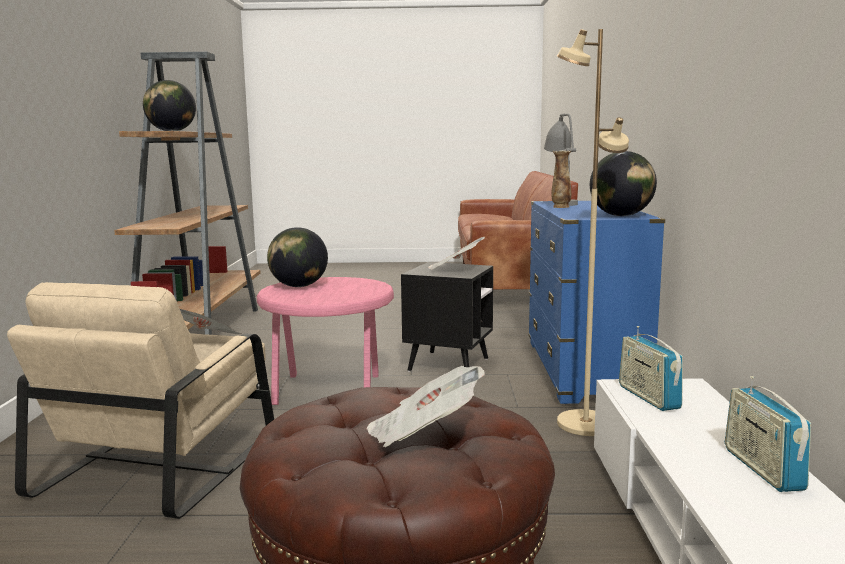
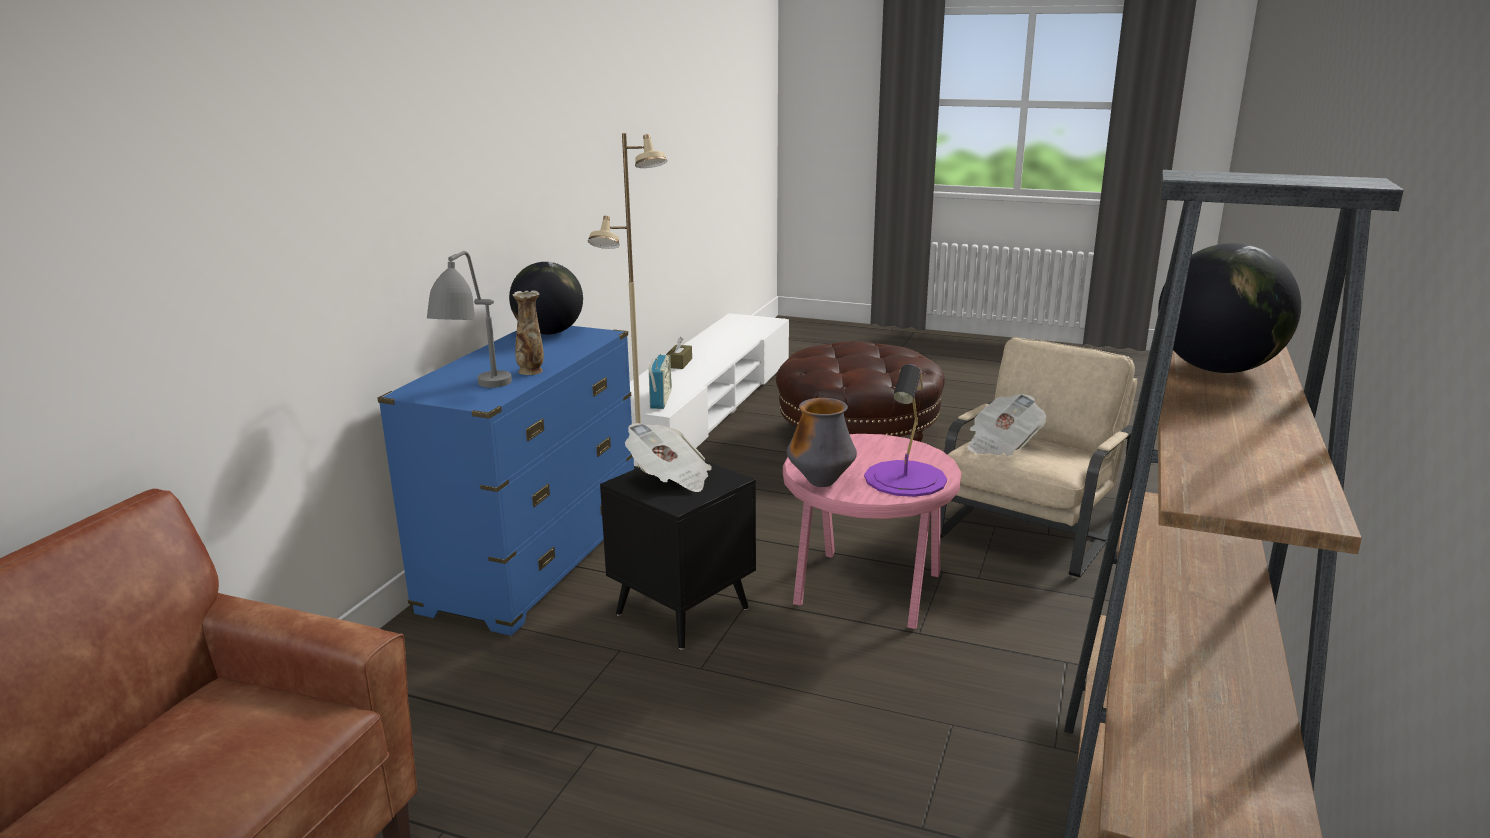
camera: 160 degrees left, 10 degrees up
globe [267,227,328,287] -> purple table lamp [864,364,947,497]
newspaper [366,366,485,447] -> none
radio [725,376,811,492] -> brown tissue box [666,337,692,369]
none -> vase [787,398,857,487]

